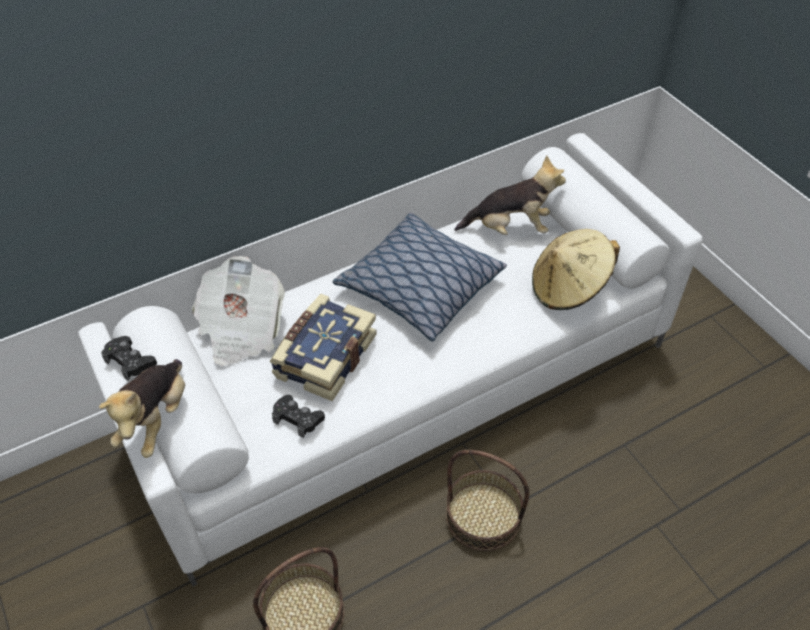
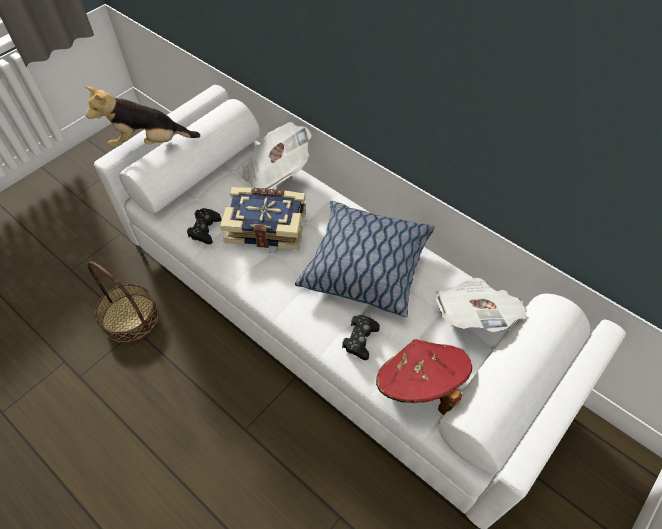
camera: 70 degrees right, 5 degrees up
black game controller [101,336,157,381] -> black game controller moved to [342,315,380,360]
basket [446,450,529,551] -> none
plush toy [454,155,566,235] -> newspaper [436,278,527,332]
beige hat [532,229,620,310] -> red hat [376,339,472,416]

